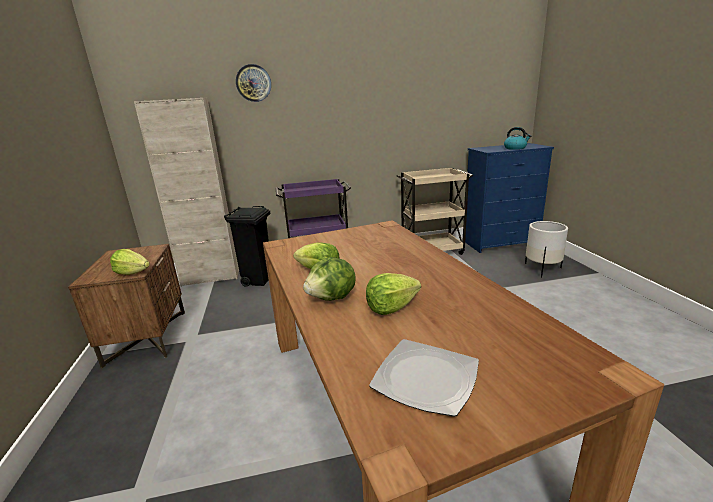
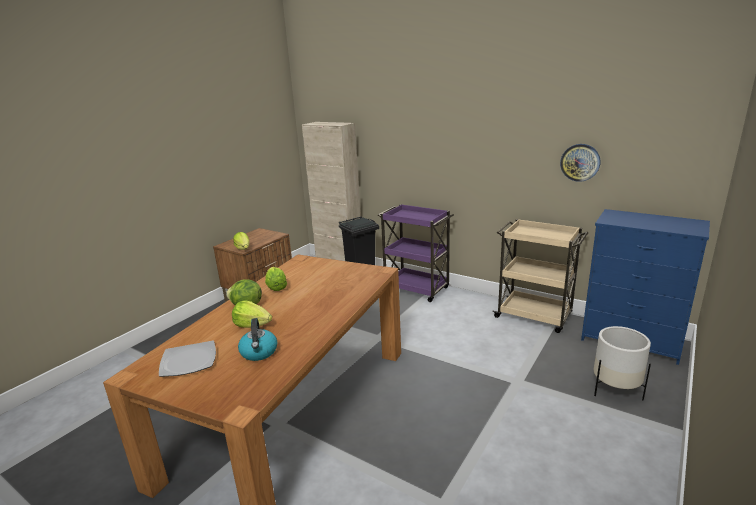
camera: 45 degrees right, 0 degrees up
wall clock [236,64,271,102] -> wall clock moved to [560,144,600,182]
kettle [504,127,531,150] -> kettle moved to [238,318,277,361]

